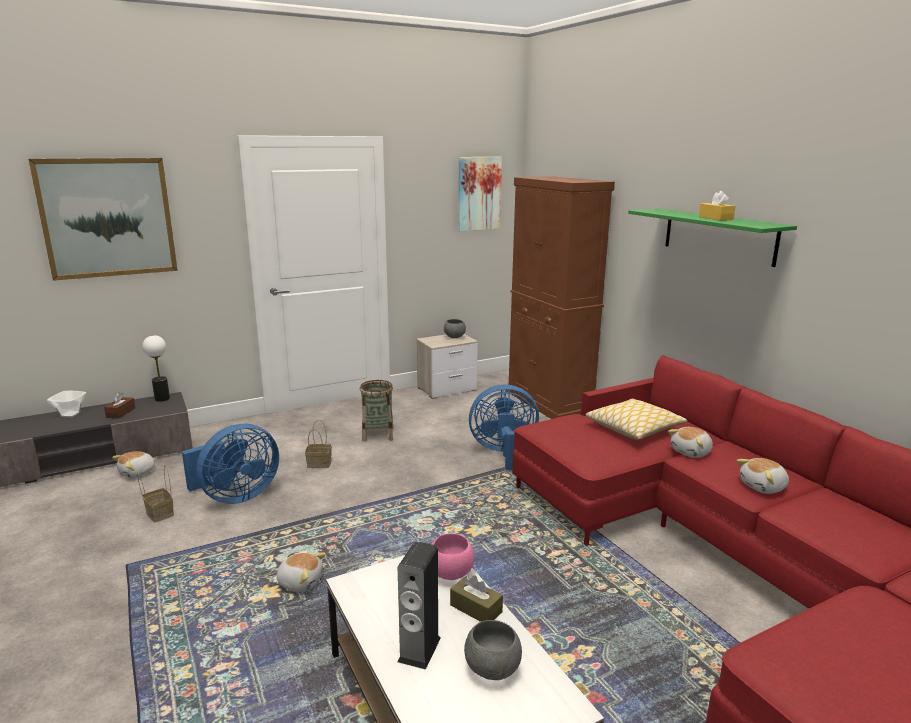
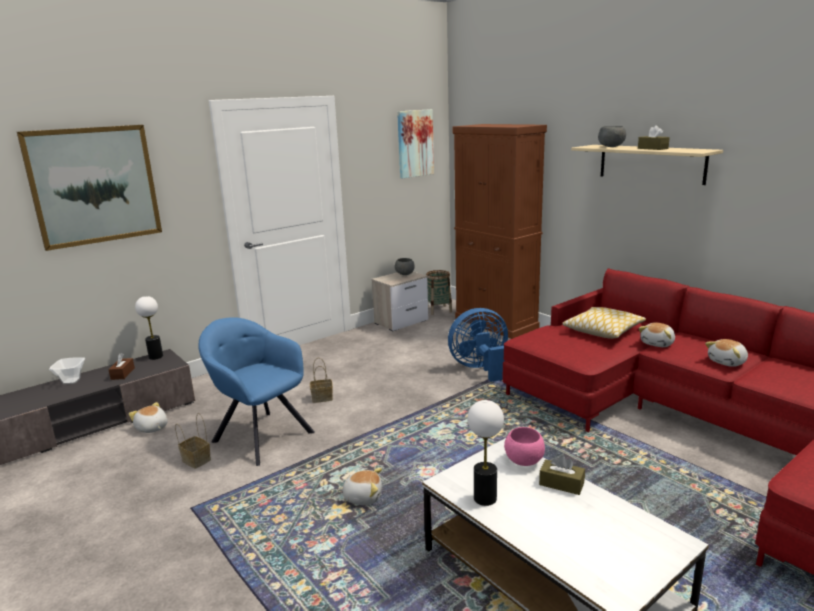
camera: 10 degrees left, 0 degrees up
plush toy [112,451,157,478] -> plush toy turned 105 degrees clockwise [129,402,168,433]
blue fan [182,424,279,504] -> blue armchair [198,317,315,466]
basket [360,380,393,442] -> basket moved to [426,270,452,315]
speaker [397,541,441,670] -> none
grey bowl [464,620,522,680] -> grey bowl moved to [598,126,626,147]
green shelf [628,208,797,267] -> beige shelf [571,145,723,185]
yellow tissue box [699,191,735,221] -> brown tissue box [638,125,670,150]
none -> table lamp [467,400,504,506]

